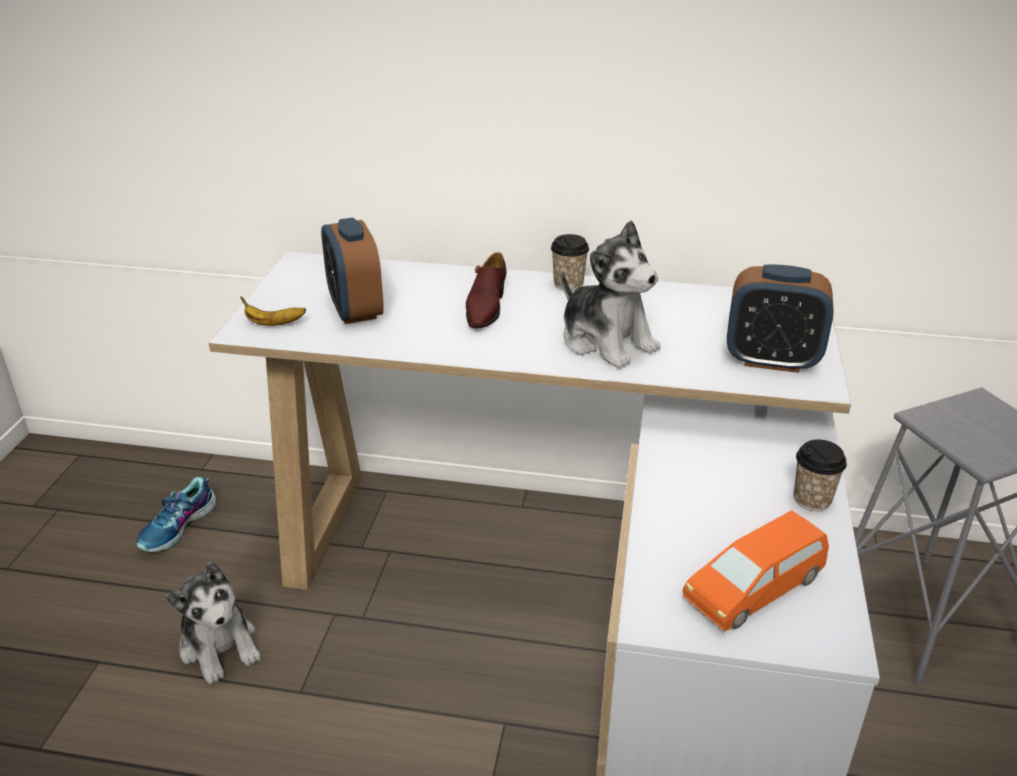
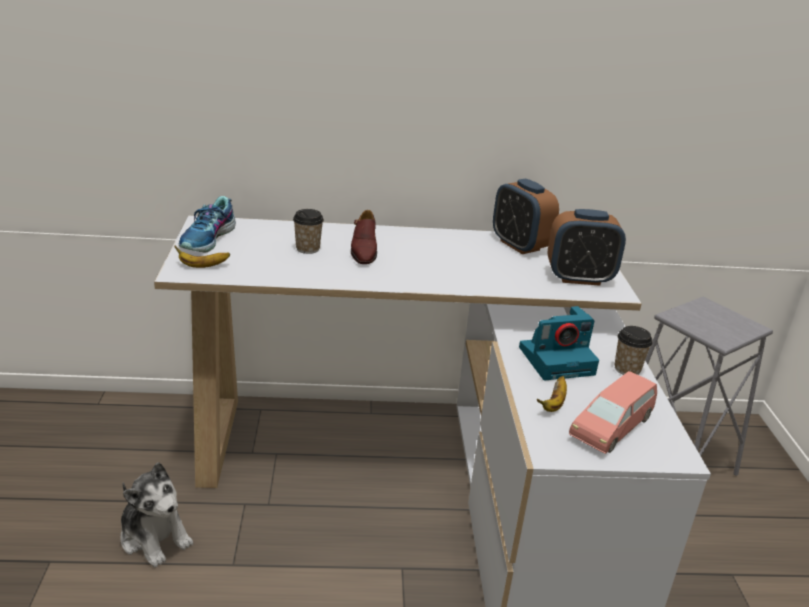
camera: 15 degrees left, 5 degrees down
shoe [136,477,217,552] -> shoe moved to [179,196,236,252]
alarm clock [321,217,384,324] -> alarm clock moved to [493,178,559,254]
cup [551,234,589,291] -> cup moved to [293,209,324,254]
plush toy [561,220,661,369] -> none
orange toy car [683,510,829,632] -> pink toy car [569,371,657,454]
none -> camera [519,306,599,380]
none -> banana [537,376,567,412]

